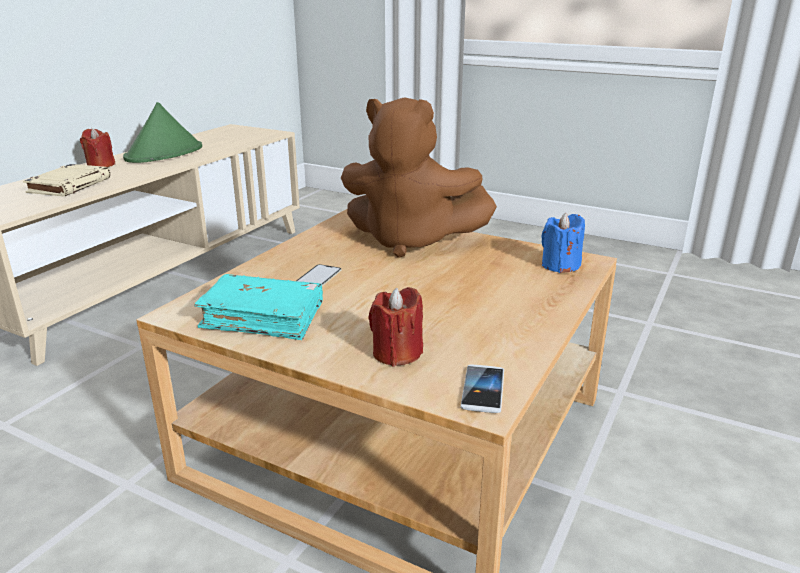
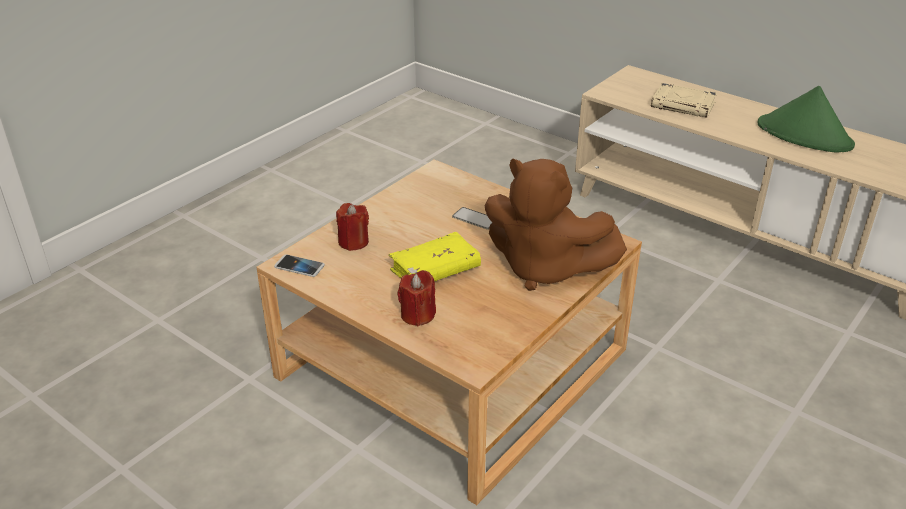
camera: 100 degrees right, 10 degrees up
red candle [80,128,115,167] -> red candle moved to [397,270,436,326]
turquoise book [194,274,323,340] -> none
brown plush toy [341,97,497,258] -> brown plush toy turned 90 degrees counterclockwise [485,158,627,291]
blue candle [541,213,585,273] -> none
none -> yellow book [388,232,481,281]

